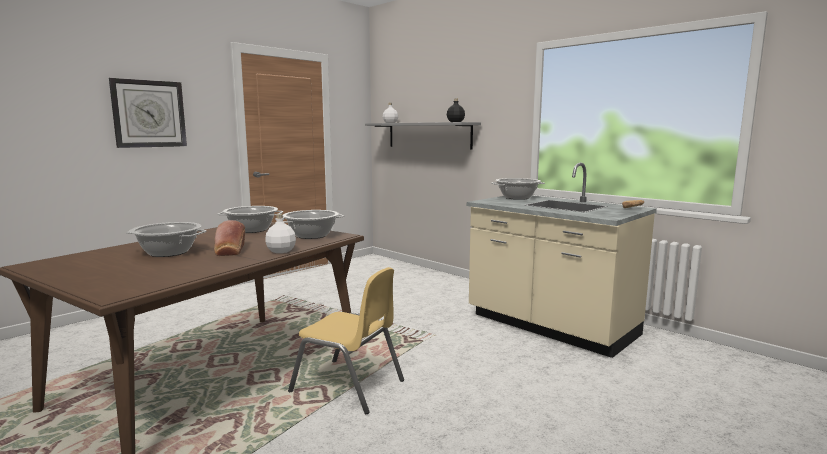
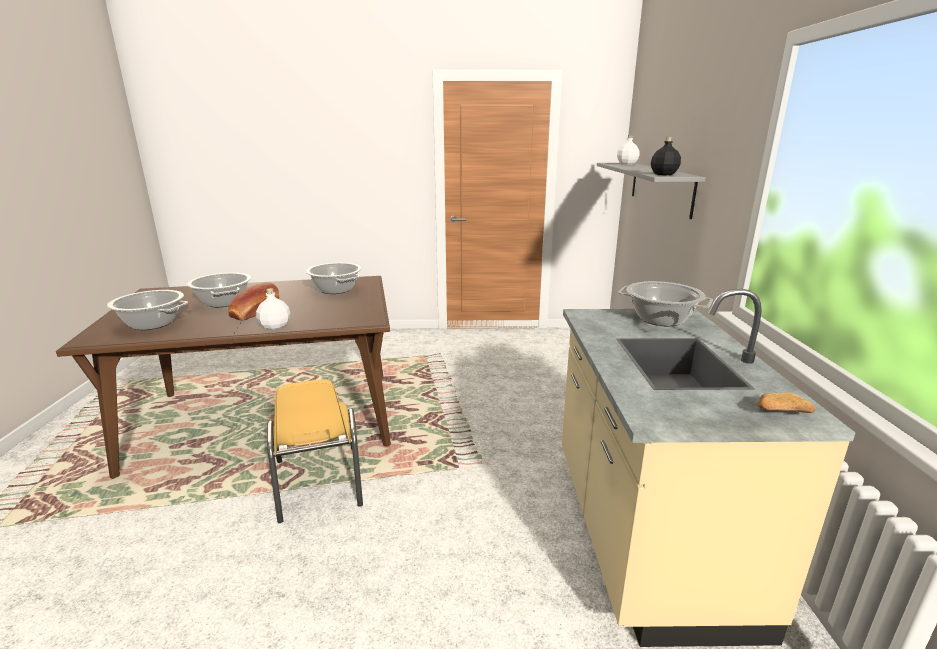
camera: 45 degrees right, 10 degrees up
wall clock [109,78,187,148] -> none
cooking pot [283,210,344,239] -> cooking pot moved to [107,290,188,330]

